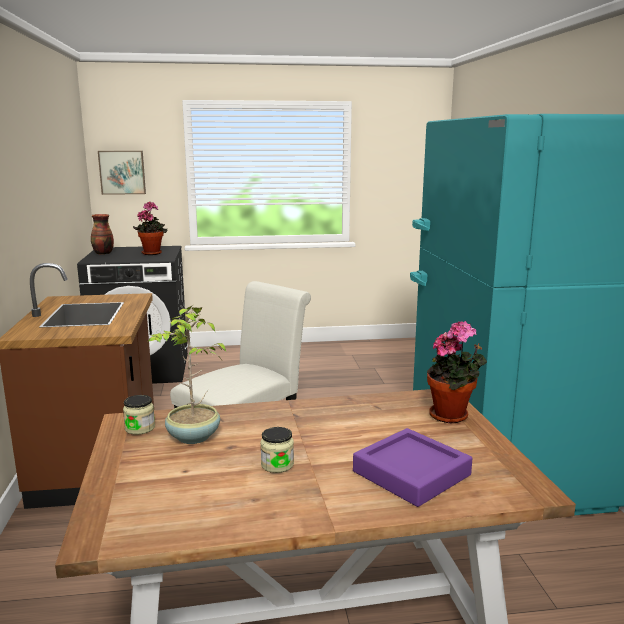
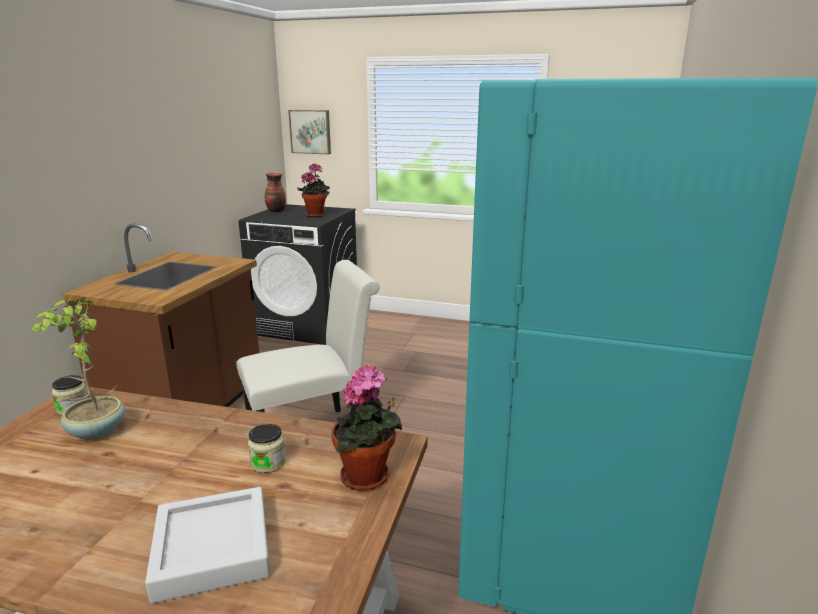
camera: 25 degrees right, 5 degrees up
jar [260,427,294,473] -> jar moved to [248,424,286,473]
purple tray [353,428,473,507] -> grey tray [145,487,270,603]

